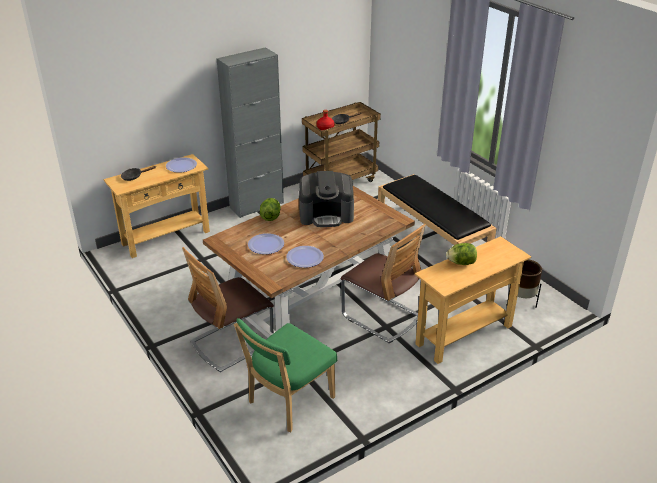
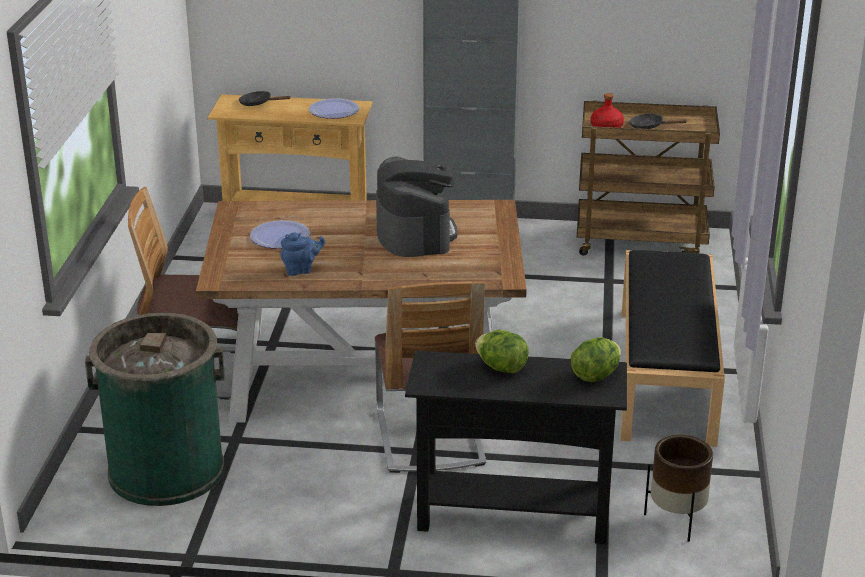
camera: 40 degrees right, 5 degrees down
green chair [234,318,337,432] -> green trash can [85,313,225,506]
lettuce [260,198,281,221] -> lettuce moved to [571,337,621,382]
plate [286,246,324,268] -> blue teapot [280,232,325,276]
coffee machine [299,171,354,227] -> coffee machine turned 135 degrees counterclockwise [376,156,458,257]
beige console table [415,236,531,364] -> black console table [405,350,627,544]

